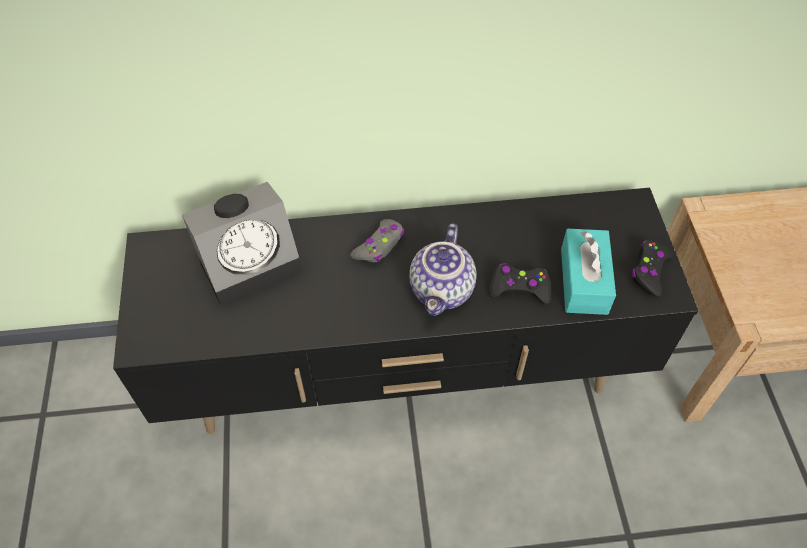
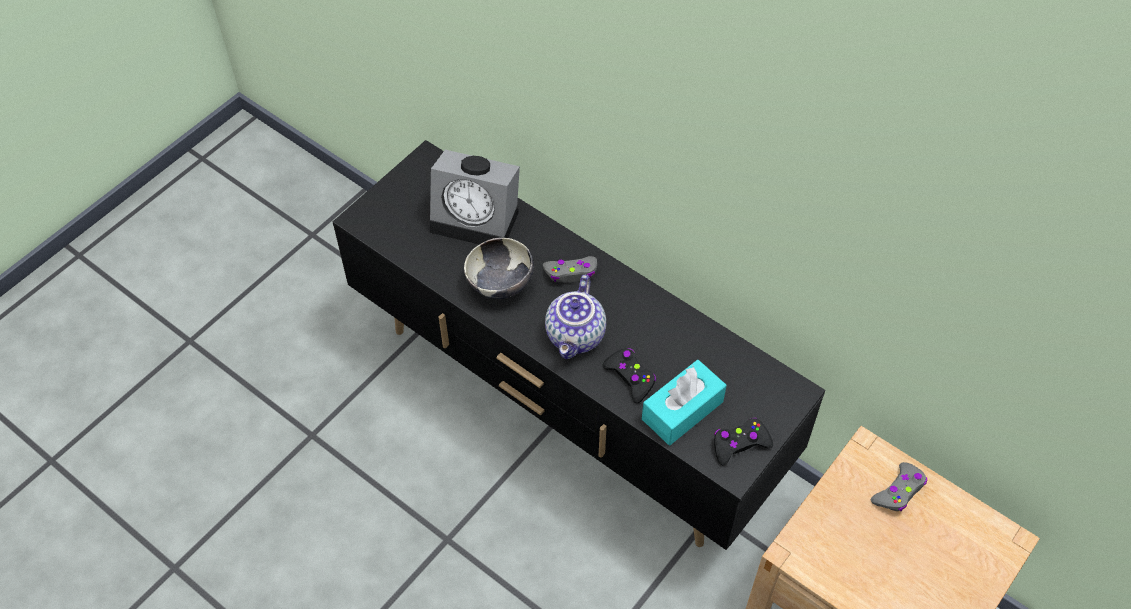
camera: 45 degrees right, 0 degrees up
teapot [409,223,476,316] -> teapot turned 45 degrees counterclockwise [545,275,606,359]
none -> bowl [464,238,534,299]
none -> grey game controller [871,462,927,511]

